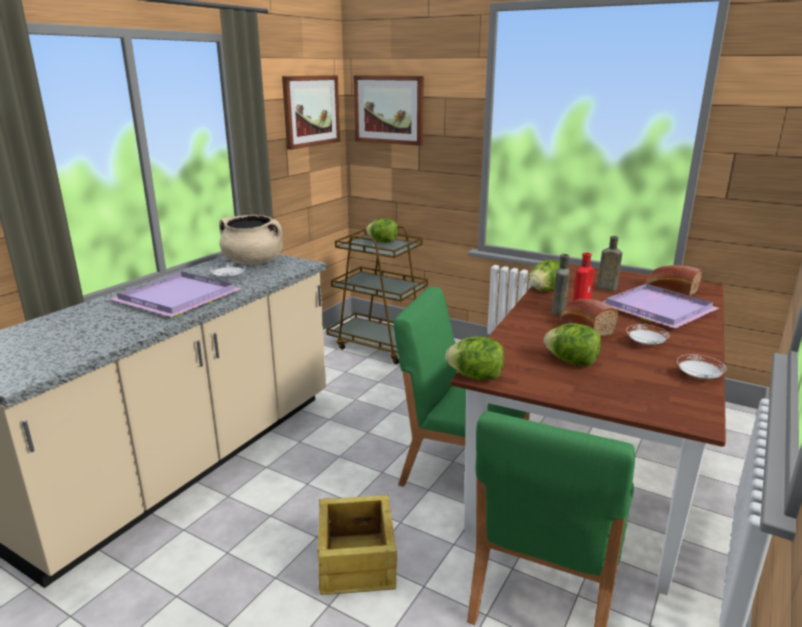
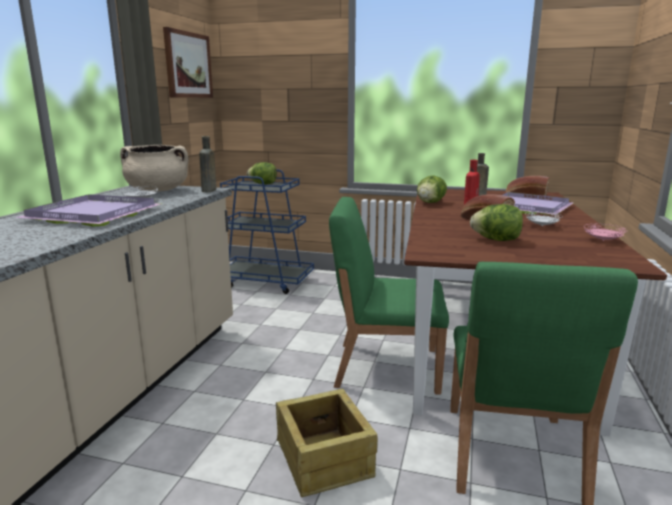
camera: 15 degrees left, 5 degrees down
brown cart [326,226,428,364] -> blue cart [220,170,314,294]
picture [354,75,424,146] -> none
lettuce [446,337,504,380] -> none
brown bottle [552,254,570,316] -> brown bottle moved to [199,136,216,192]
white plate [677,354,726,379] -> pink plate [584,224,627,241]

